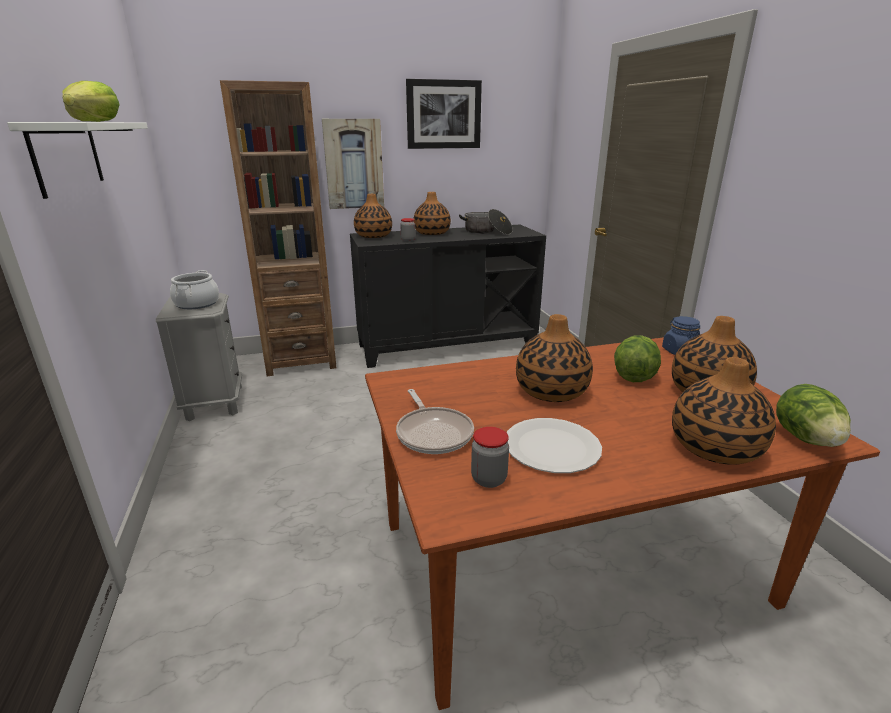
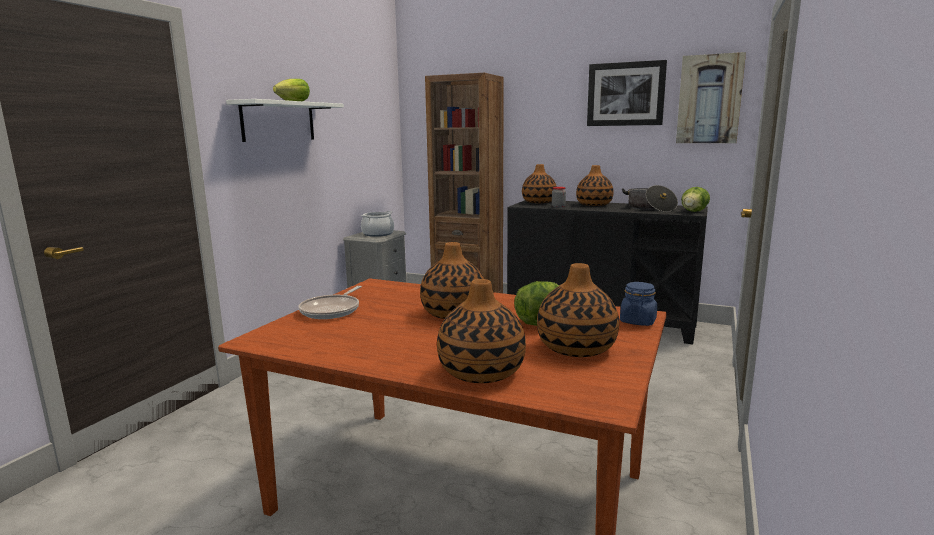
camera: 40 degrees right, 10 degrees down
picture [322,119,384,209] -> picture moved to [676,52,746,143]
jar [471,427,509,488] -> none
white plate [507,418,602,473] -> none
lettuce [776,384,851,447] -> lettuce moved to [681,187,710,212]

